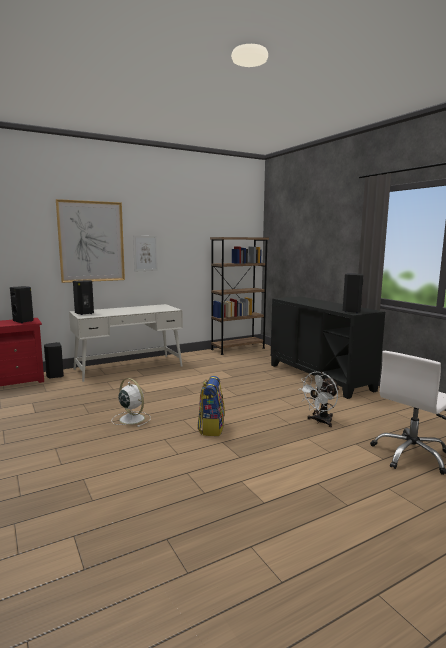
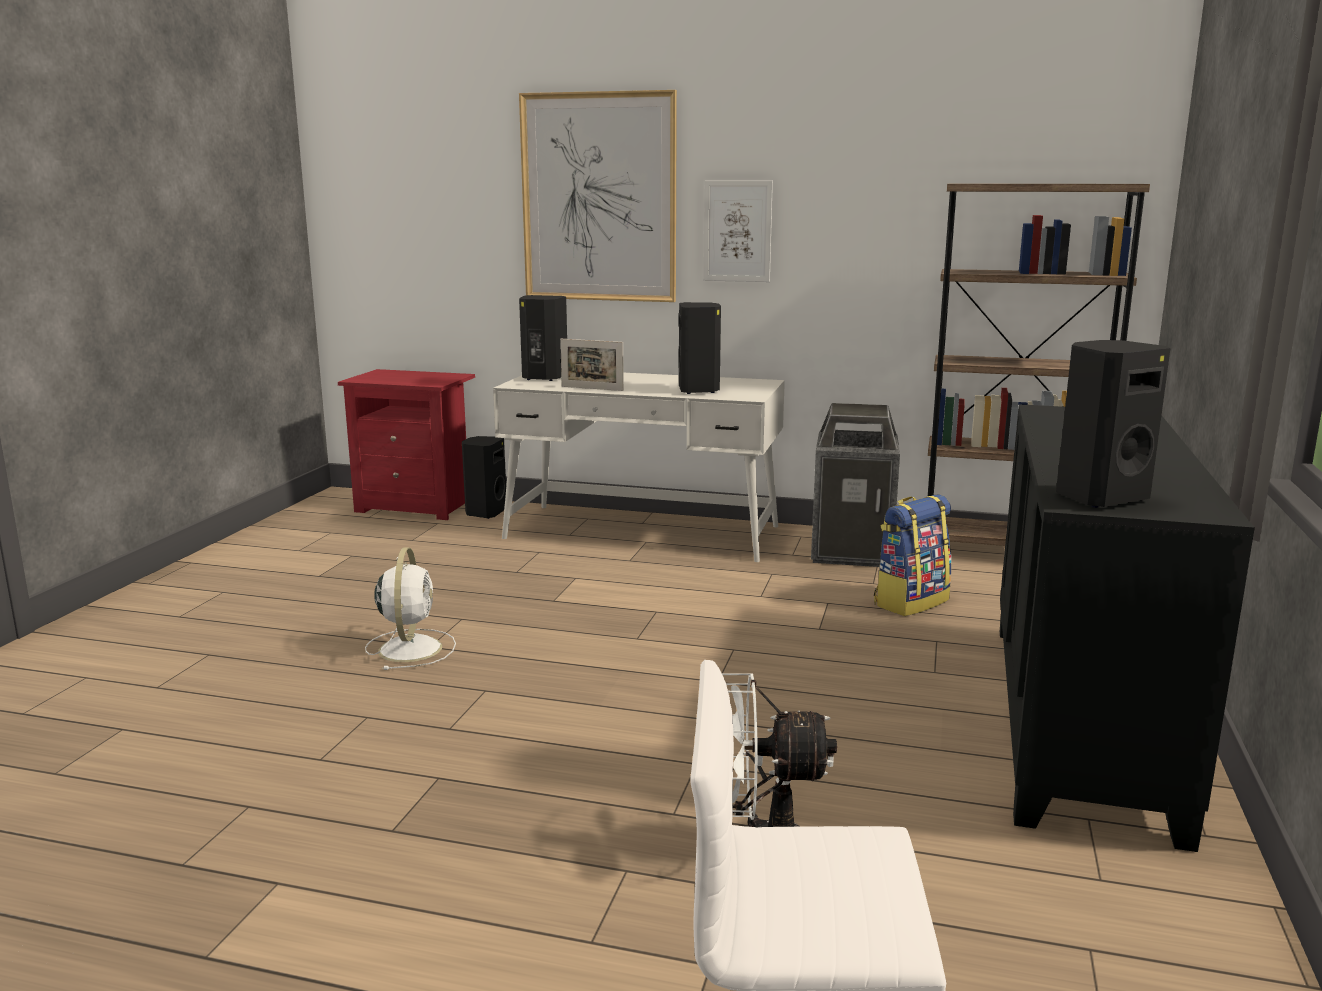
camera: 45 degrees right, 5 degrees up
black speaker [10,286,34,323] -> black speaker moved to [678,302,721,394]
backpack [197,376,225,436] -> backpack moved to [874,495,952,616]
none -> picture frame [560,339,624,391]
none -> trash can [811,403,900,567]

